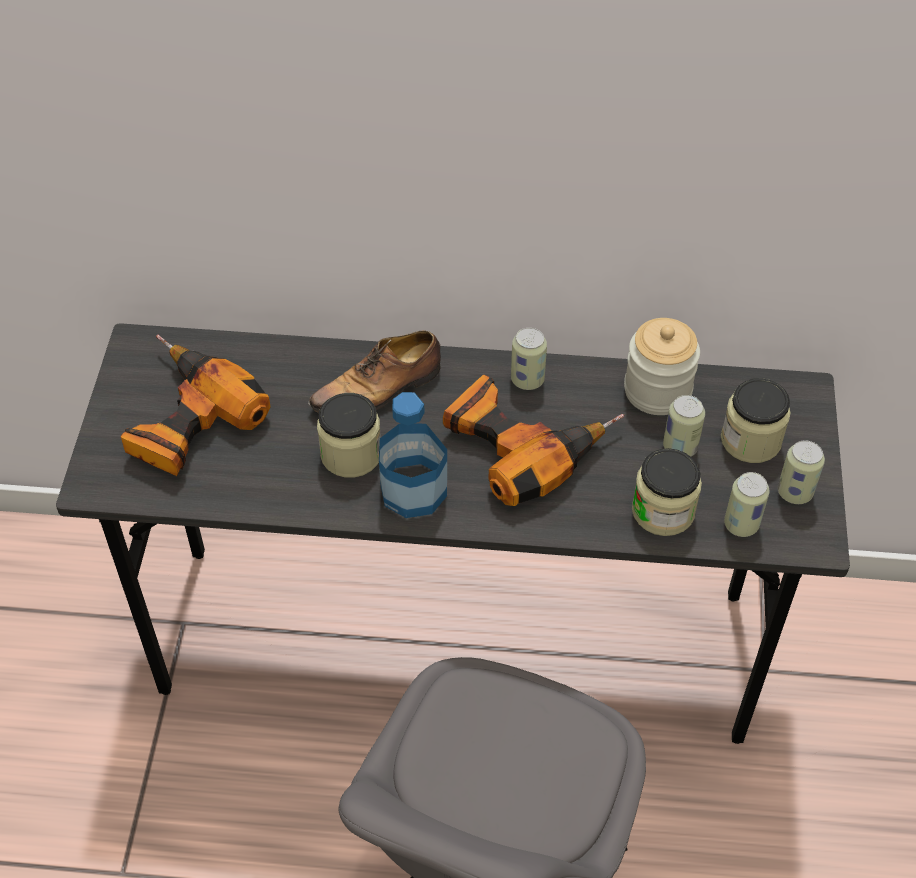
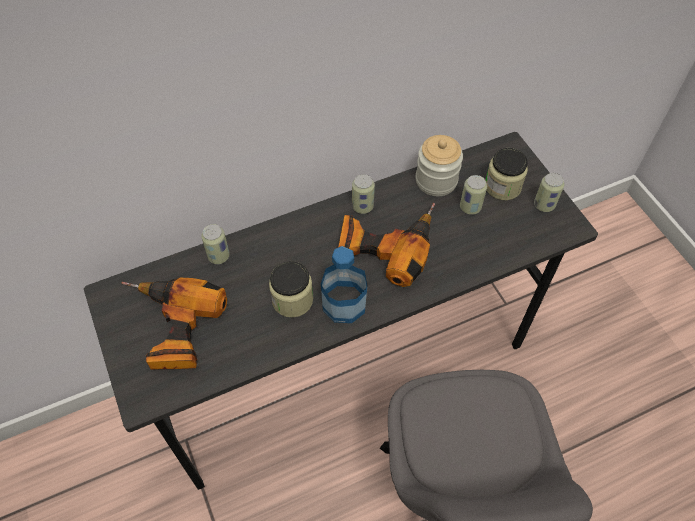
camera: 30 degrees left, 5 degrees up
shoe [308,330,441,413] -> none
jar [632,448,702,536] -> none
can [724,472,770,537] -> can moved to [201,224,230,264]

